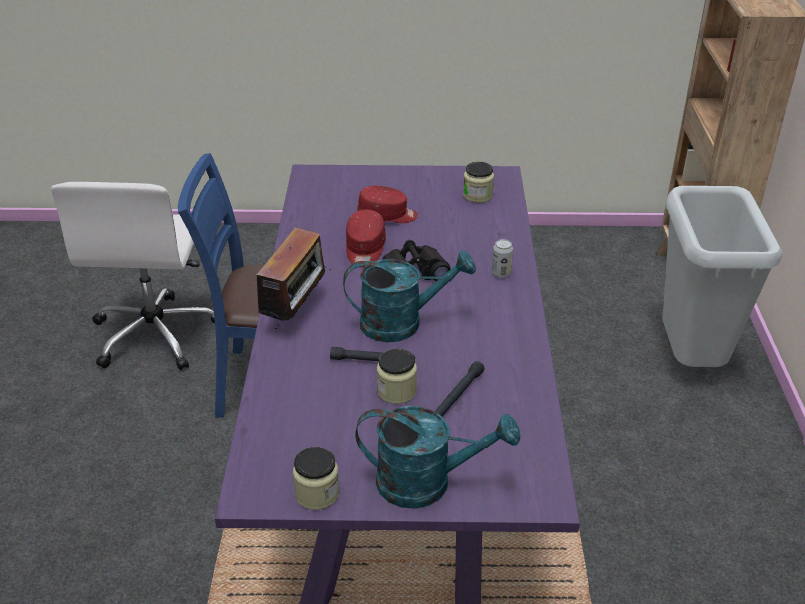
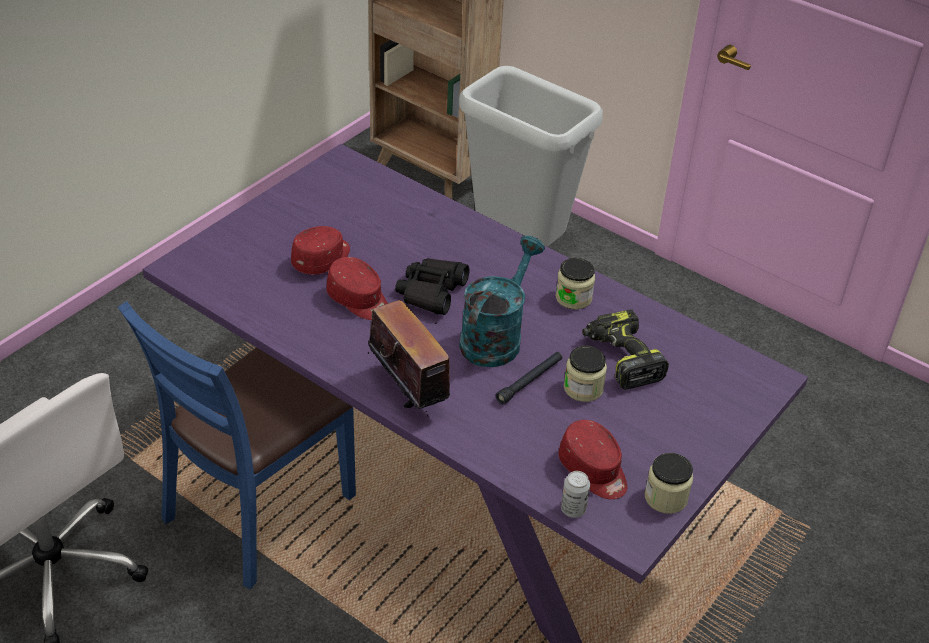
camera: 55 degrees left, 5 degrees up
turquoise watering can [355,406,520,509] -> none
black flashlight [435,361,485,416] -> power drill [582,310,669,390]
jar [463,162,494,203] -> jar moved to [556,258,595,309]
can [492,239,513,278] -> can moved to [561,471,590,518]
none -> red cap [558,420,627,499]

